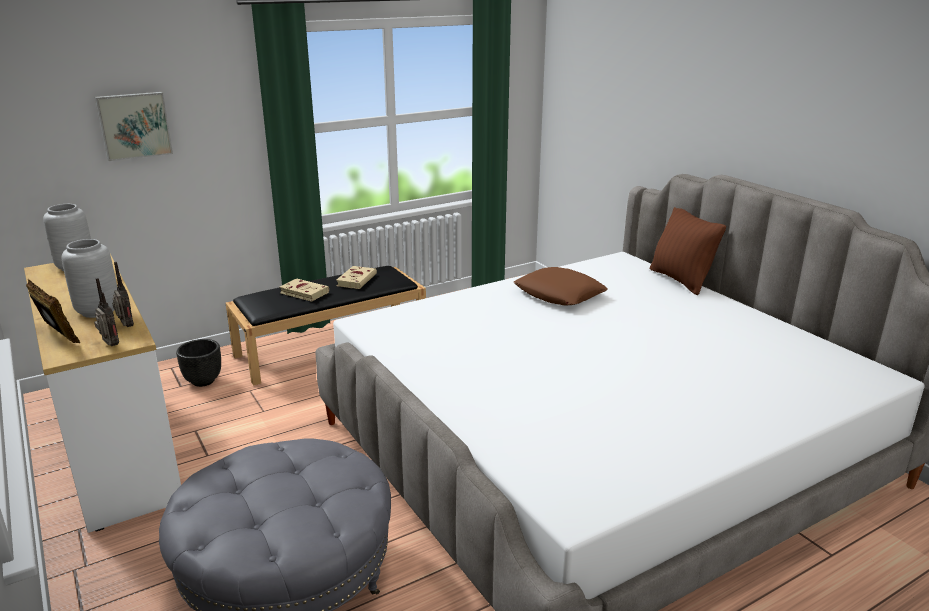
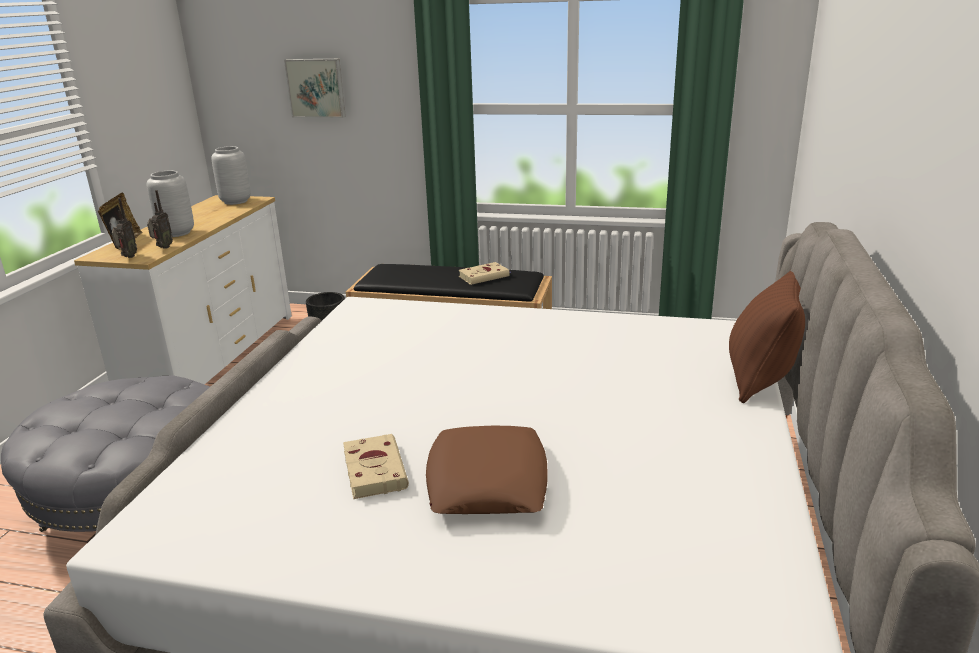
camera: 45 degrees right, 0 degrees up
beige book [280,278,329,302] -> beige book moved to [343,434,409,499]
brown pillow [514,267,608,305] -> brown pillow moved to [426,426,548,514]

